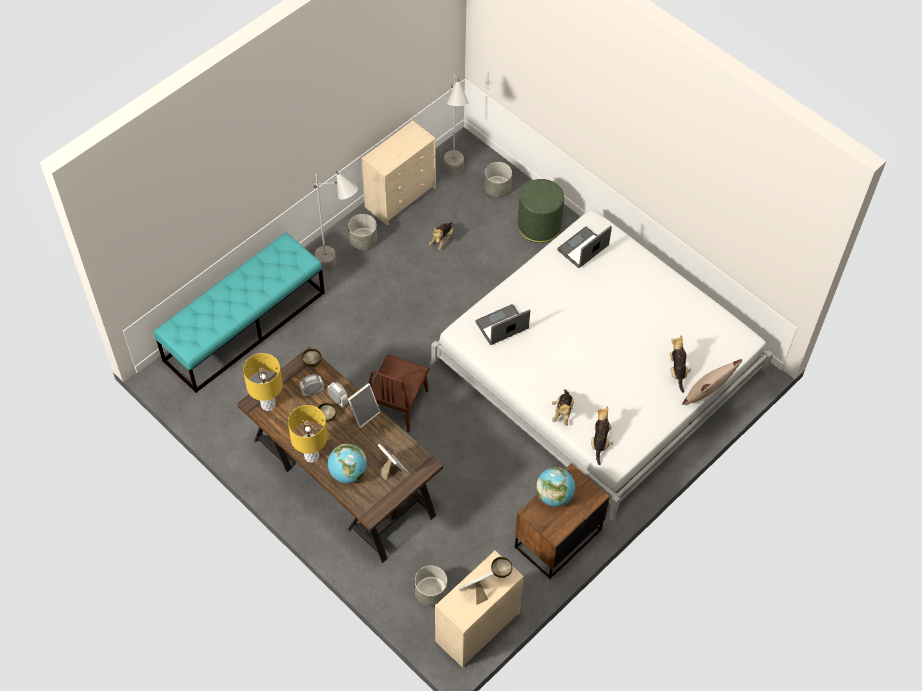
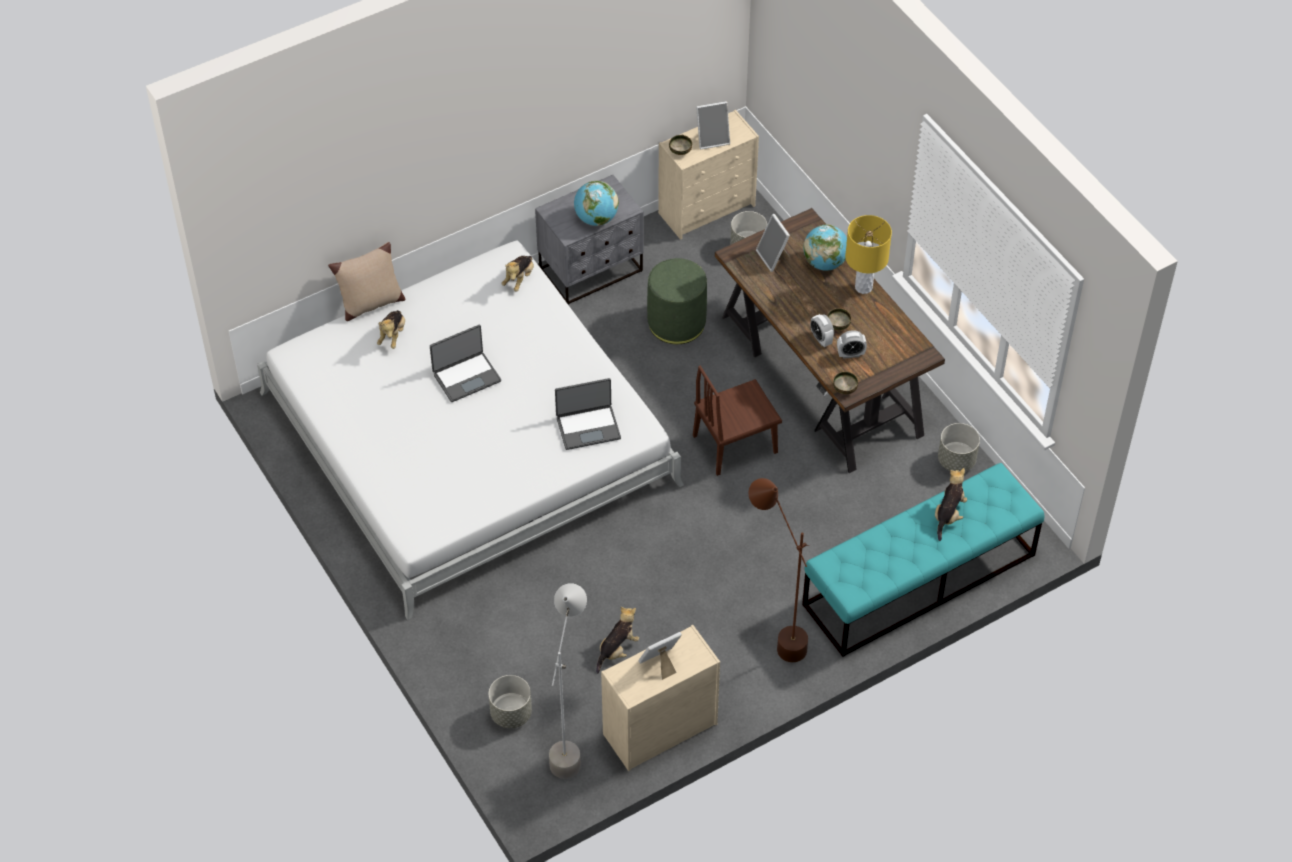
camera: 165 degrees left, 5 degrees down
yellow table lamp [243,353,283,411] -> none
grey floor lamp [312,171,359,271] -> brown floor lamp [748,478,809,662]
grey planter [348,214,377,250] -> grey planter moved to [938,423,980,471]
picture frame [348,383,381,428] -> picture frame moved to [639,632,682,680]
brown chair [368,354,430,432] -> brown chair turned 150 degrees counterclockwise [693,366,782,476]
brown nightstand [515,463,610,579] -> grey nightstand [535,175,644,304]
green ottoman [518,179,564,243] -> green ottoman moved to [647,258,707,344]
plush toy [552,390,574,426] -> plush toy moved to [935,468,967,541]
laptop [557,226,612,268] -> laptop moved to [430,325,501,402]

